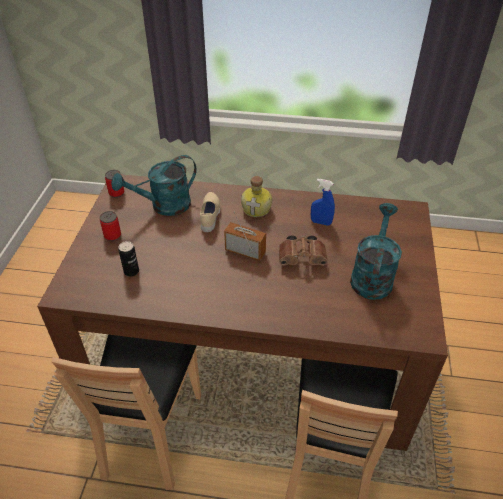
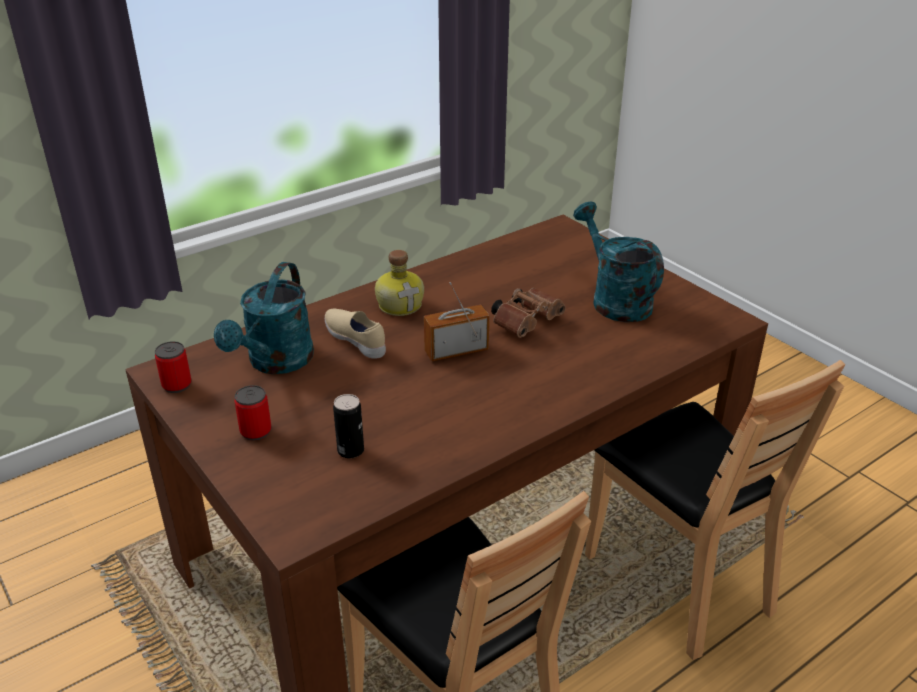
camera: 45 degrees left, 10 degrees down
blue spray bottle [311,179,335,226] -> none

